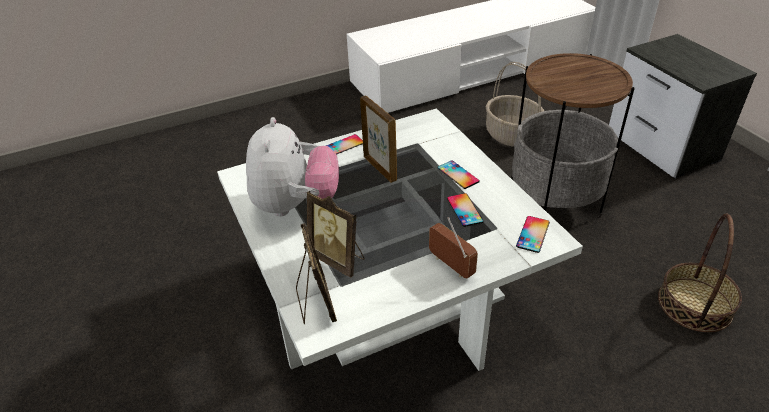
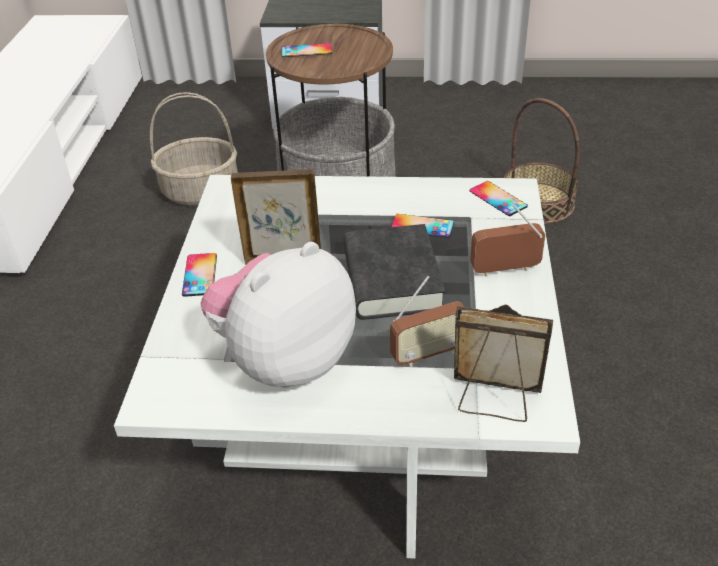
camera: 60 degrees left, 0 degrees up
plush toy [246,117,339,216] -> plush toy turned 75 degrees counterclockwise [200,242,356,387]
picture frame [307,191,365,278] -> radio [390,276,464,367]
phone [438,160,480,189] -> phone moved to [282,43,332,57]
none -> black book [343,224,445,320]

